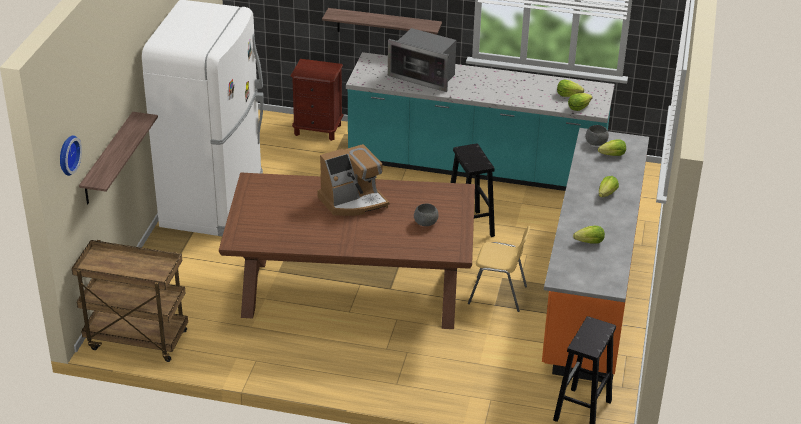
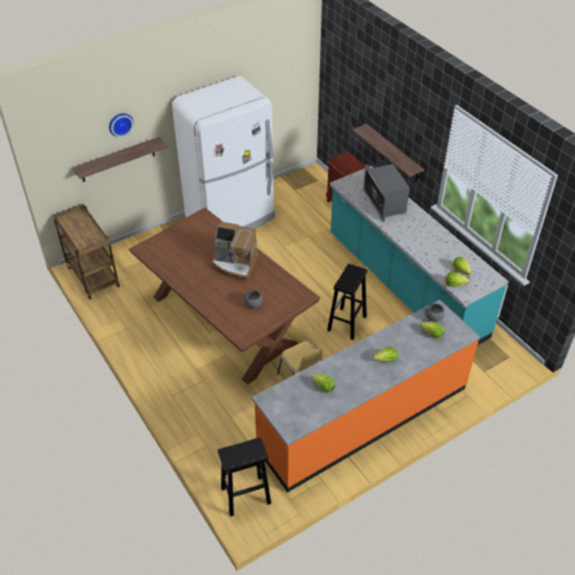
camera: 45 degrees right, 10 degrees up
wall clock [60,135,82,176] -> wall clock moved to [109,113,134,137]

